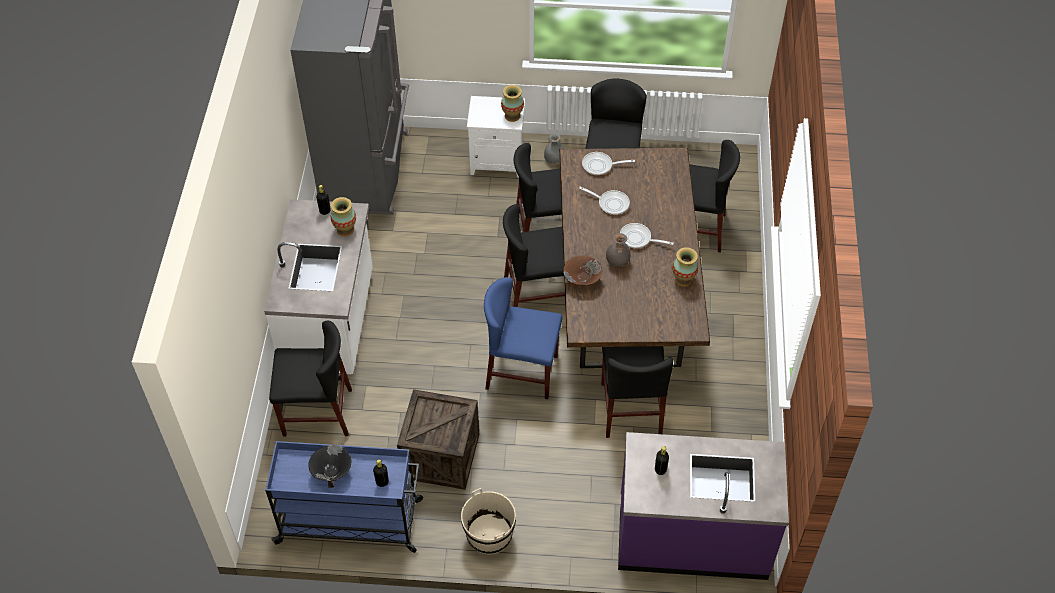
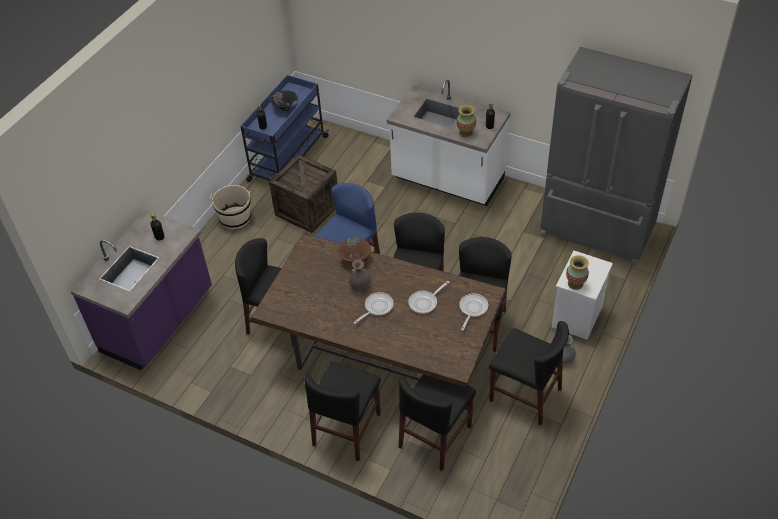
camera: 115 degrees right, 5 degrees down
black chair [269,321,352,437] -> black chair moved to [304,361,381,461]
vase [672,247,698,287] -> none

